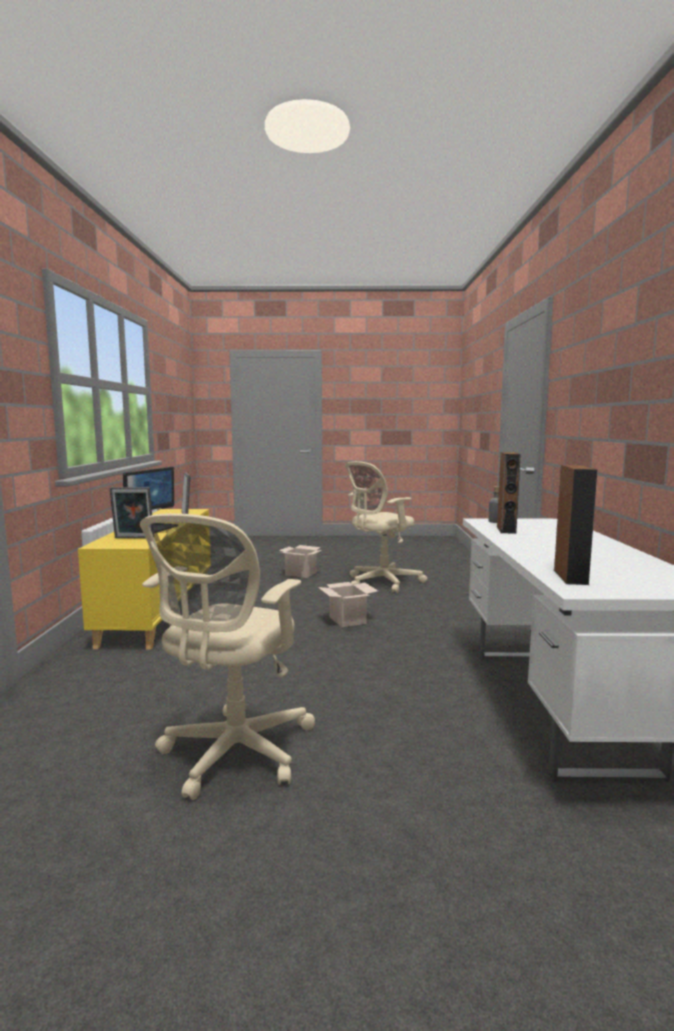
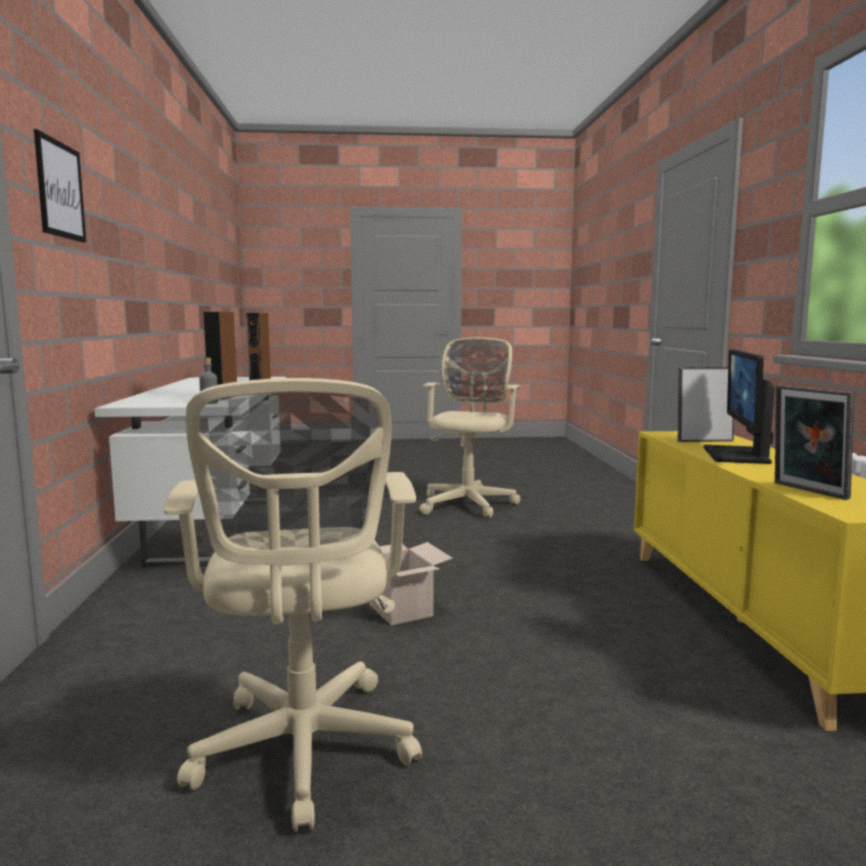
camera: 175 degrees right, 0 degrees up
cardboard box [279,545,322,578] -> none
beige office chair [345,461,427,593] -> beige office chair turned 120 degrees clockwise [164,378,422,832]
none -> picture [34,129,86,242]

